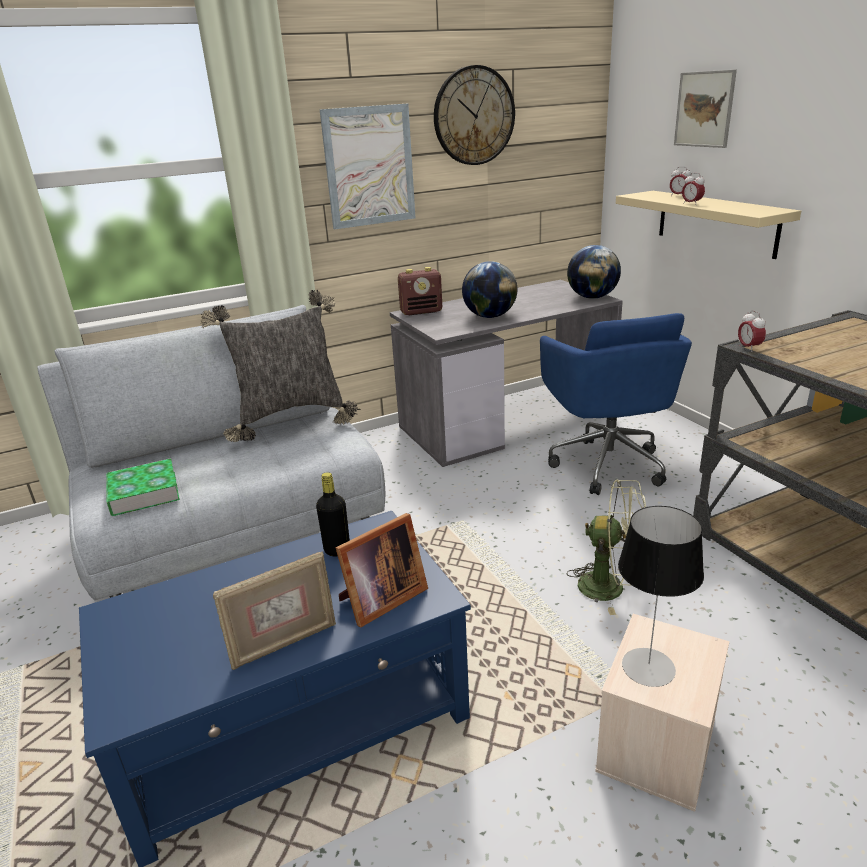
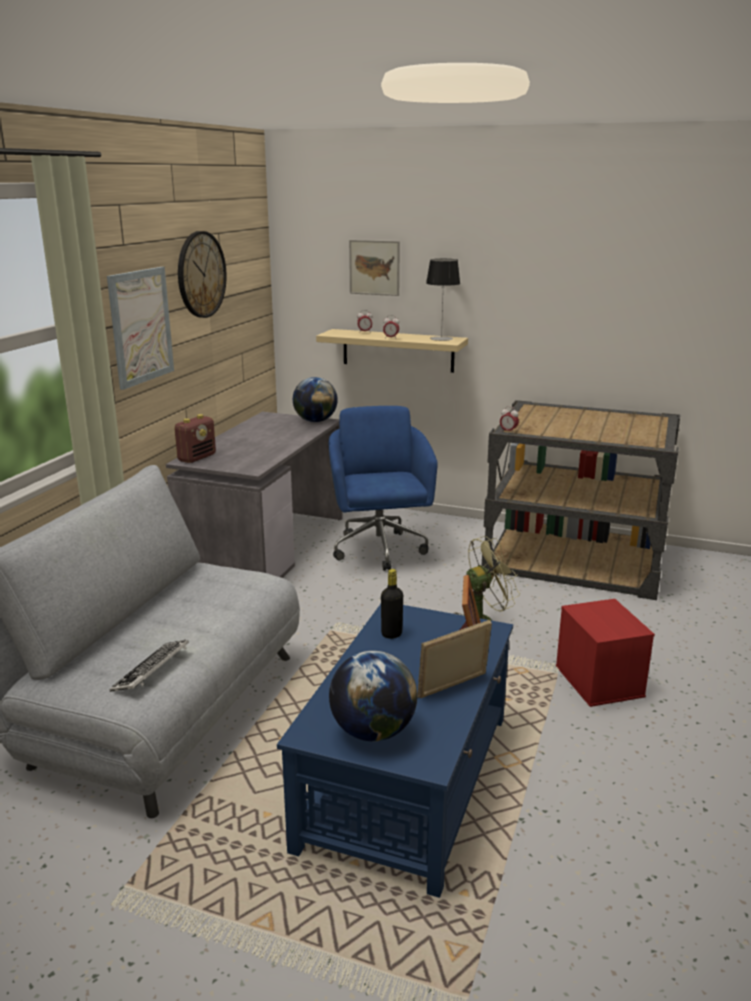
camera: 45 degrees left, 5 degrees down
book [106,458,180,516] -> keyboard [110,640,189,692]
pillow [200,290,361,443] -> none
picture frame [213,551,336,670] -> picture frame turned 135 degrees counterclockwise [417,620,492,698]
globe [462,261,518,318] -> globe moved to [329,651,417,741]
blue office chair [540,313,692,495] -> blue office chair turned 135 degrees counterclockwise [329,406,438,571]
beige storage box [595,614,730,812] -> red storage box [556,599,655,707]
table lamp [618,506,704,687] -> table lamp moved to [426,259,460,341]

